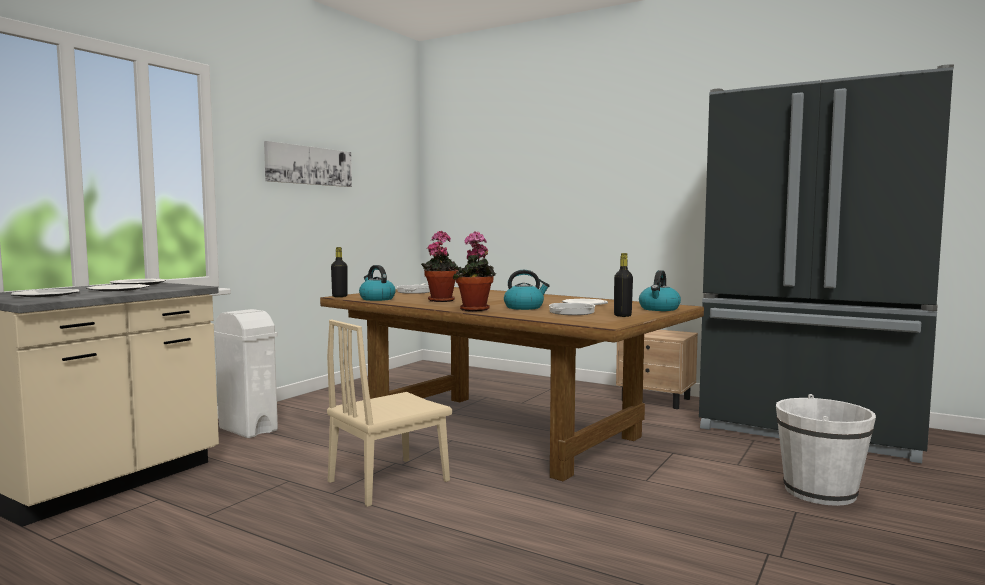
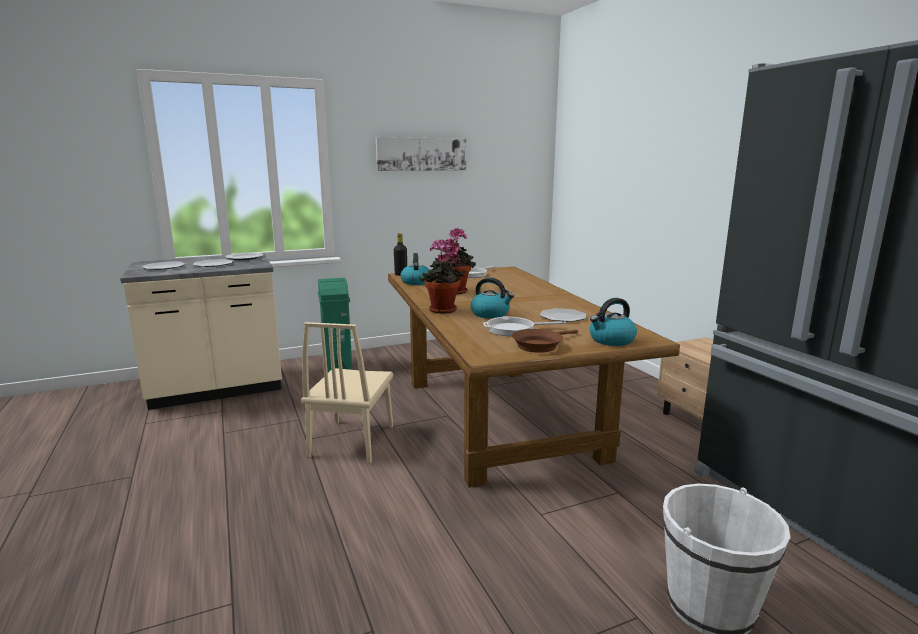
camera: 35 degrees right, 10 degrees up
white trash can [214,309,278,438] -> green trash can [318,278,352,373]
beige chair [327,320,452,507] -> beige chair turned 75 degrees counterclockwise [301,322,393,464]
black bottle [614,253,633,317] -> brown frying pan [512,329,578,353]

